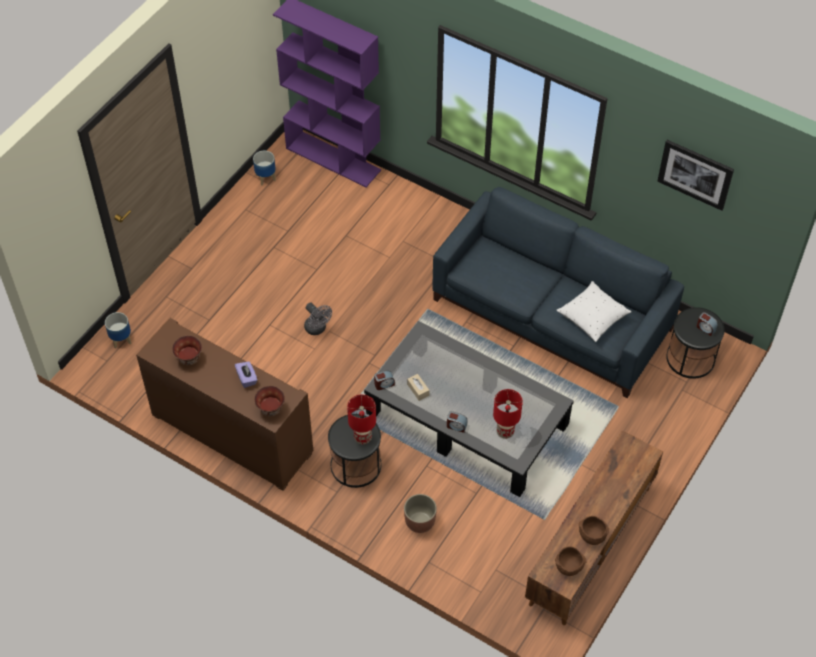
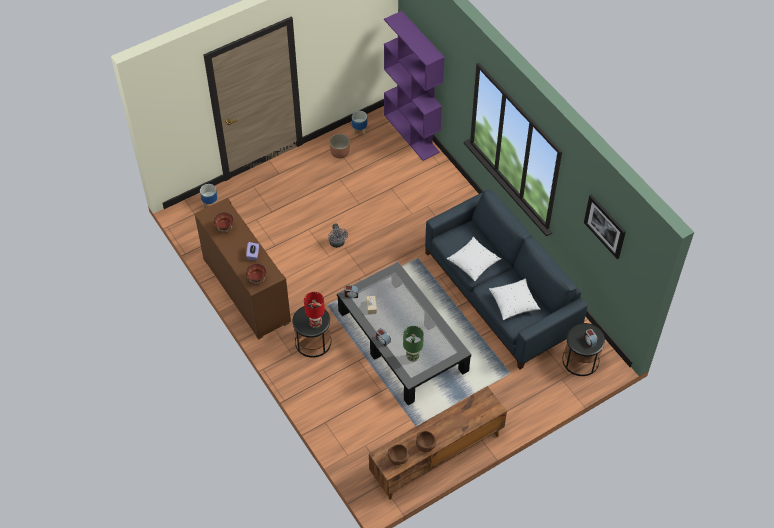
camera: 25 degrees right, 0 degrees up
planter [404,494,437,533] -> planter moved to [329,134,350,159]
red table lamp [493,389,523,439] -> green table lamp [403,326,424,362]
none -> white pillow [447,237,501,281]

